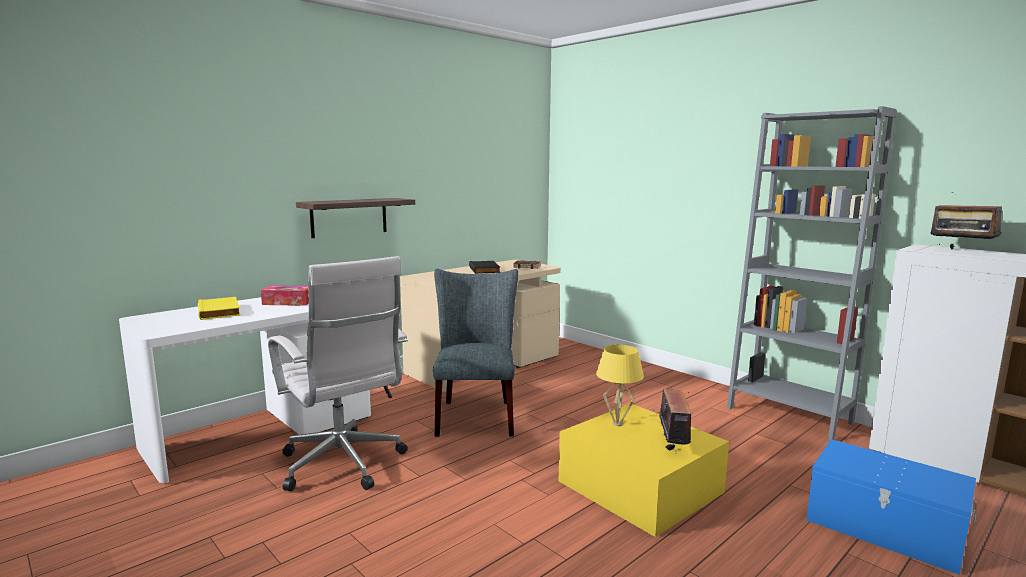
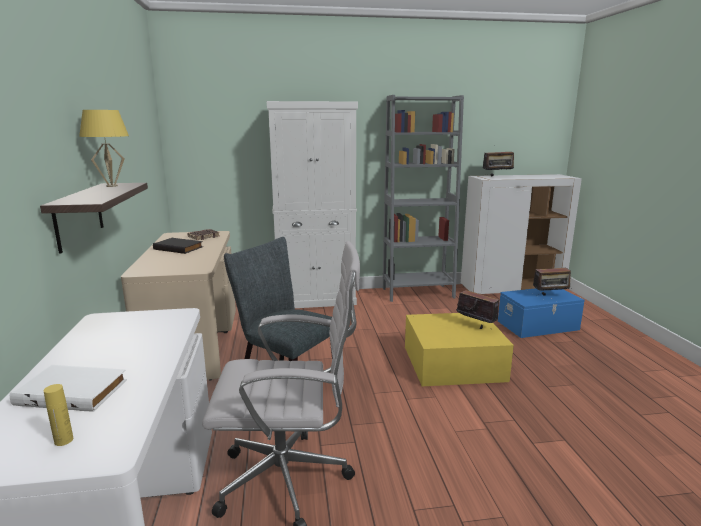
camera: 55 degrees left, 5 degrees up
yellow book [198,297,240,320] -> white book [10,365,127,412]
tissue box [261,285,309,306] -> none
yellow table lamp [596,345,644,426] -> yellow table lamp moved to [79,110,129,187]
none -> yellow bottle [44,384,73,446]
none -> white cabinet [267,101,358,308]
none -> radio [533,268,572,295]

